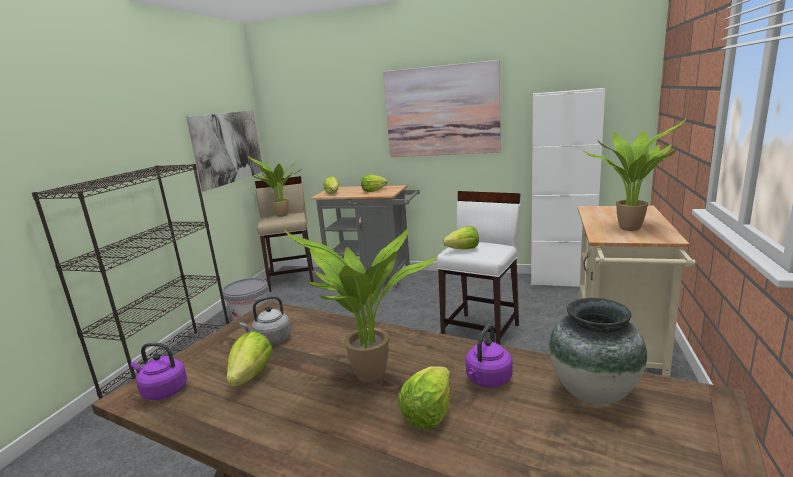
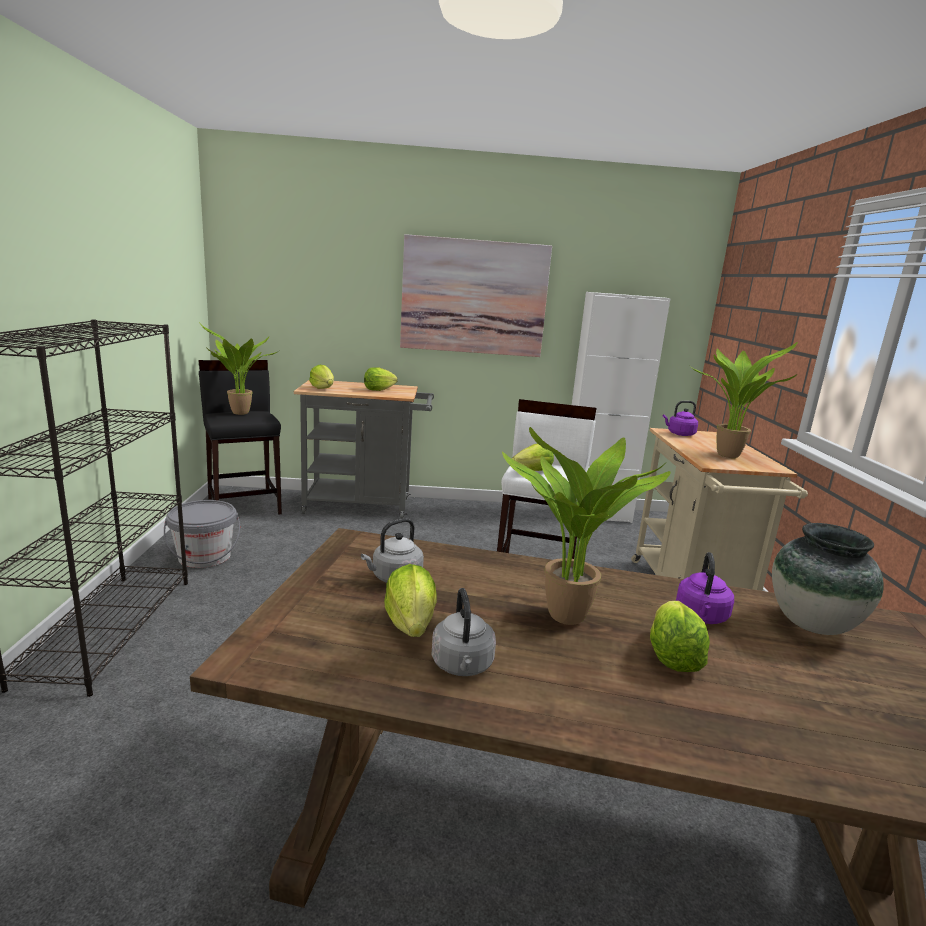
camera: 20 degrees left, 0 degrees up
purple kettle [131,343,187,400] -> purple kettle moved to [663,401,698,436]
picture [186,110,263,192] -> none
beige stool [255,176,313,292] -> black stool [198,360,282,515]
none -> grey kettle [431,588,496,676]

